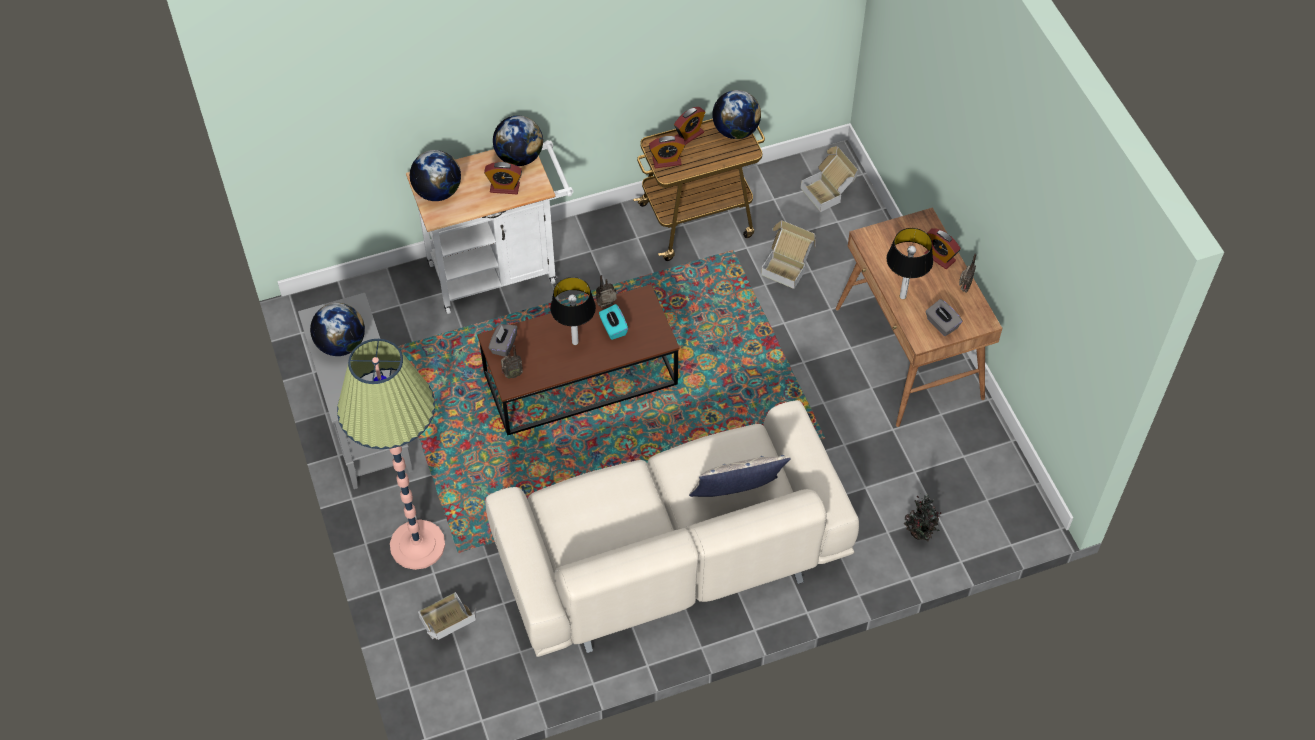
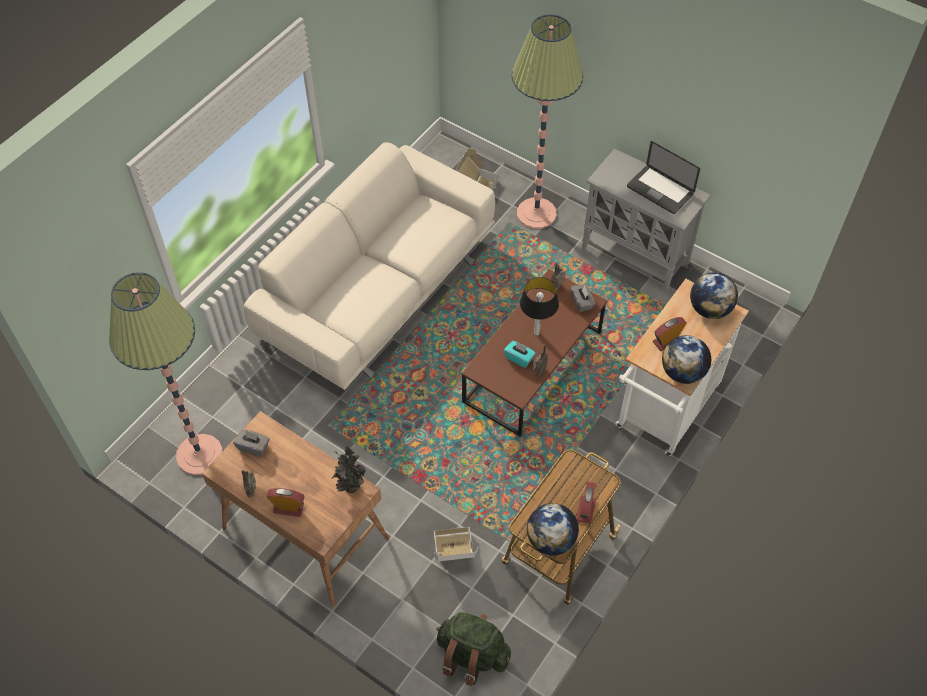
camera: 145 degrees right, 0 degrees up
globe [310,303,365,356] -> laptop [627,141,700,214]
alarm clock [649,136,685,168] -> none
pillow [689,455,791,497] -> none
cardboard box [801,146,858,212] -> green backpack [436,612,511,686]
table lamp [887,228,933,299] -> none
potted plant [904,494,941,542] -> potted plant moved to [331,446,366,493]
none -> floor lamp [109,272,223,475]

